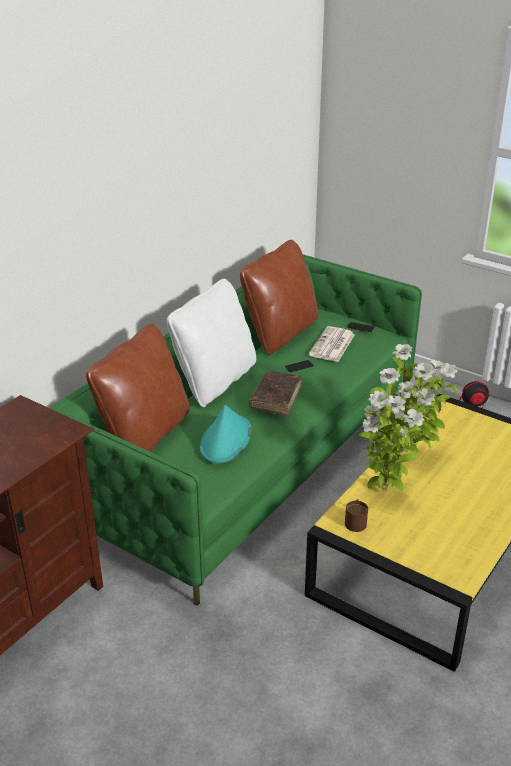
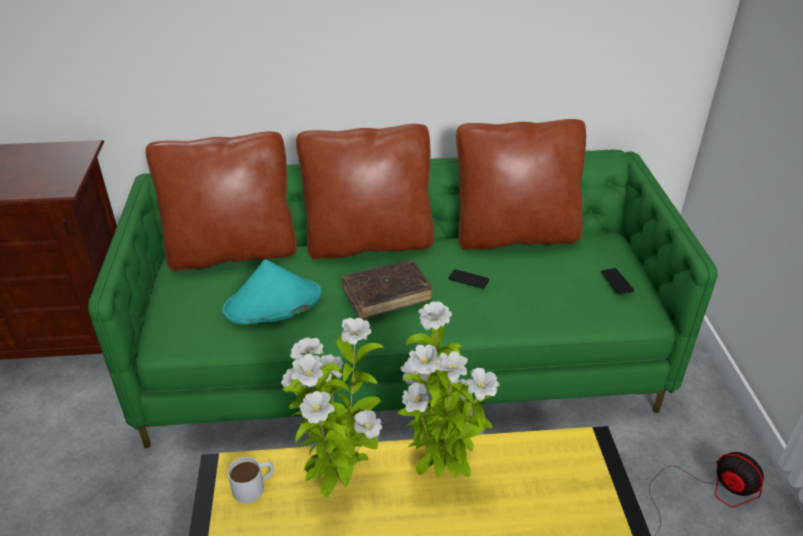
camera: 50 degrees right, 5 degrees up
white pillow [167,279,256,407] -> brown pillow [296,124,434,259]
newspaper [308,326,355,362] -> none
brown mug [345,499,368,532] -> white mug [228,457,274,503]

